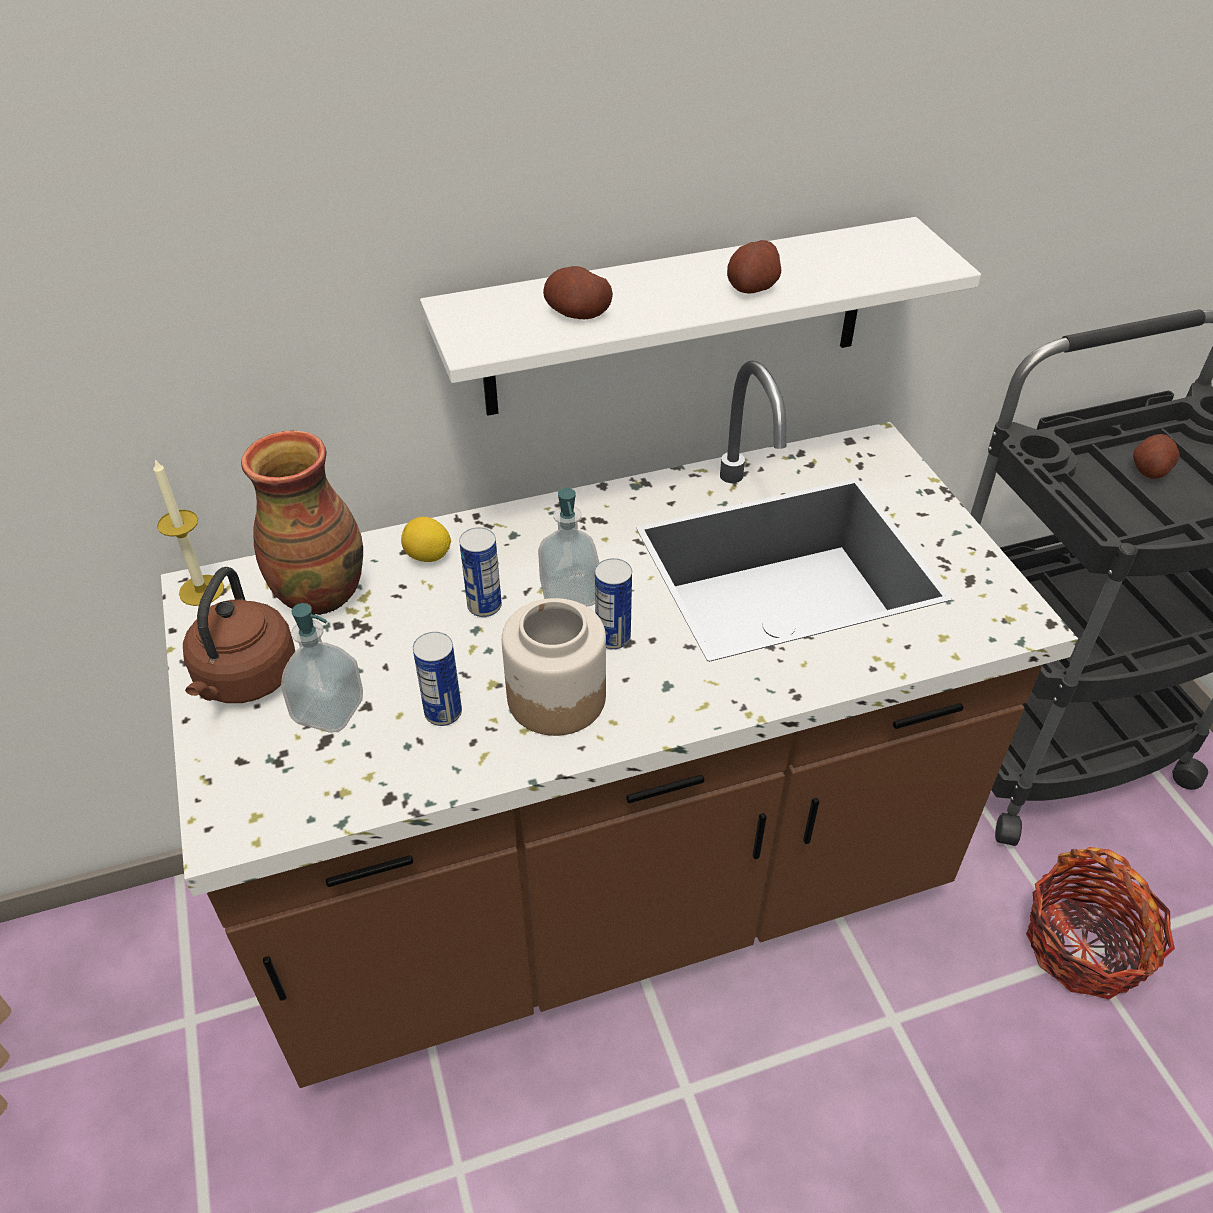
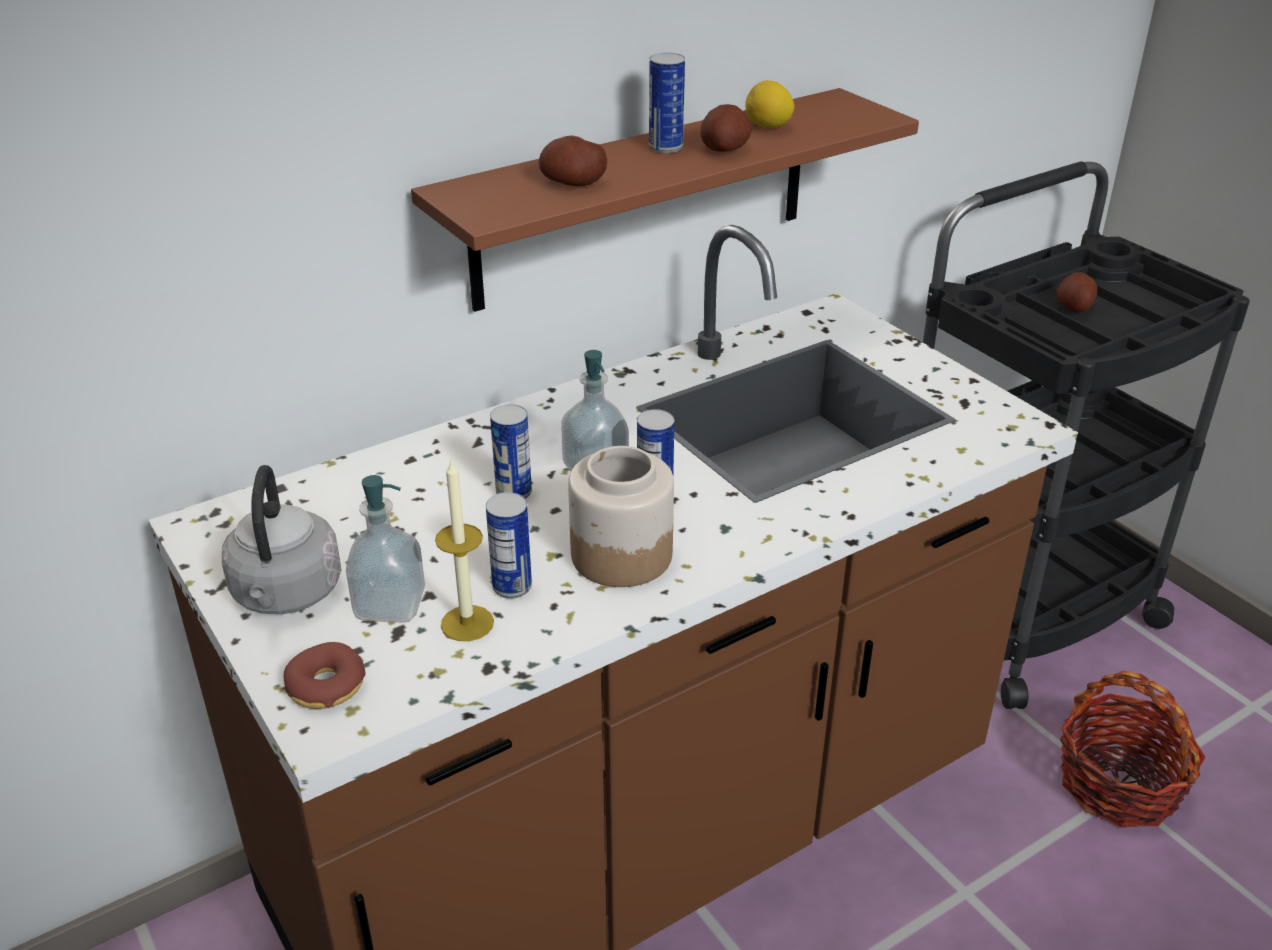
camera: 15 degrees left, 10 degrees down
candle [153,459,224,606] -> candle moved to [435,461,494,641]
brown kettle [183,567,295,703] -> grey kettle [222,465,341,614]
vase [241,430,363,615] -> none
lemon [401,517,451,562] -> lemon moved to [745,80,794,128]
white shelf [420,217,981,416] -> brown shelf [411,88,919,312]
none -> donut [284,642,366,709]
none -> can [649,53,685,153]

